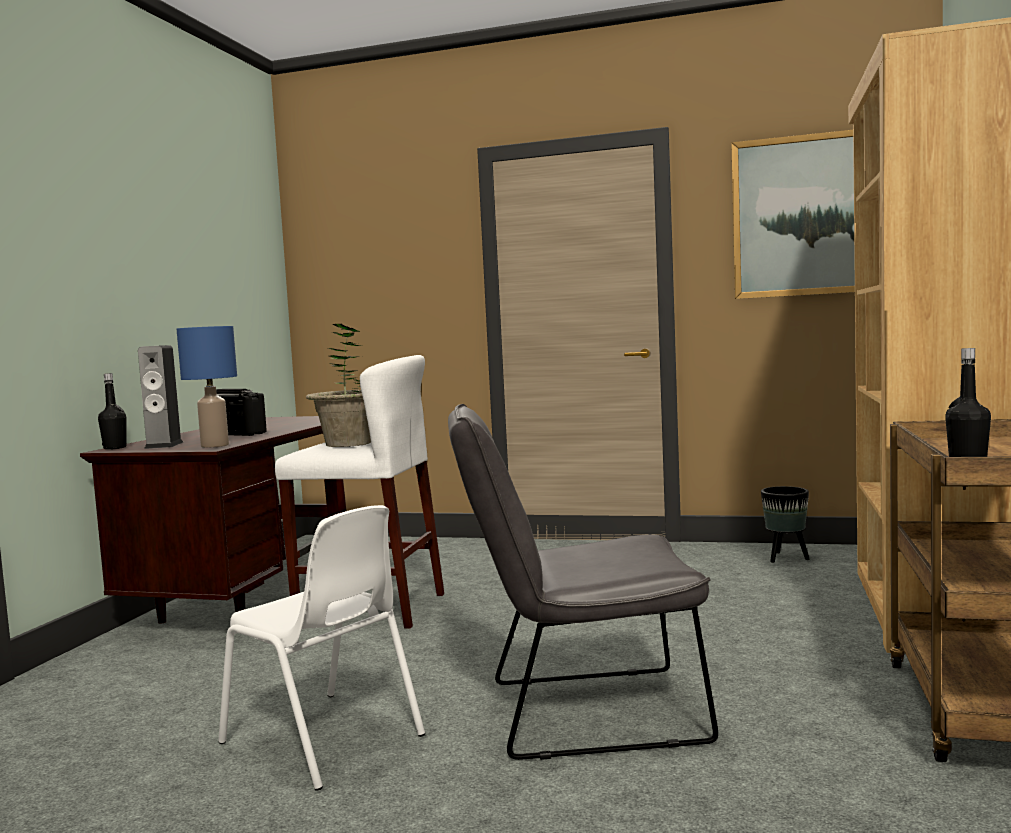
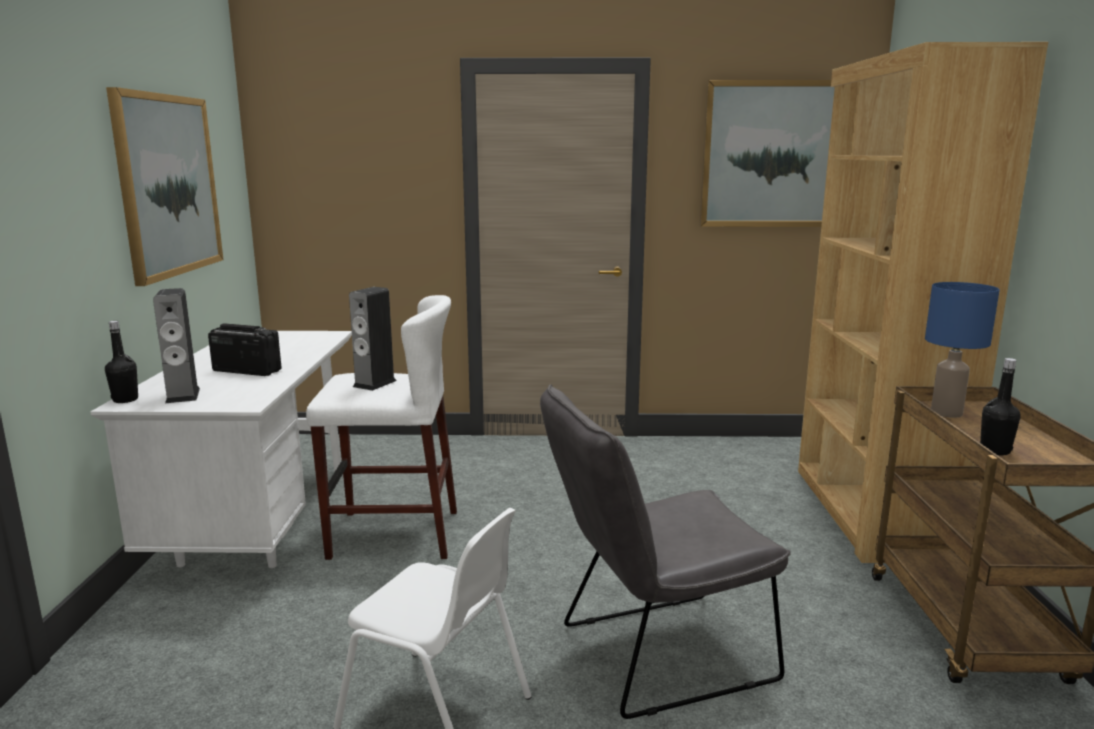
camera: 15 degrees left, 10 degrees up
brown desk [80,416,347,624] -> white desk [90,331,352,568]
blue table lamp [177,326,237,448] -> blue table lamp moved to [925,282,1000,418]
potted plant [306,324,371,447] -> speaker [349,287,397,391]
black planter [761,486,809,563] -> none
none -> picture [106,87,223,286]

